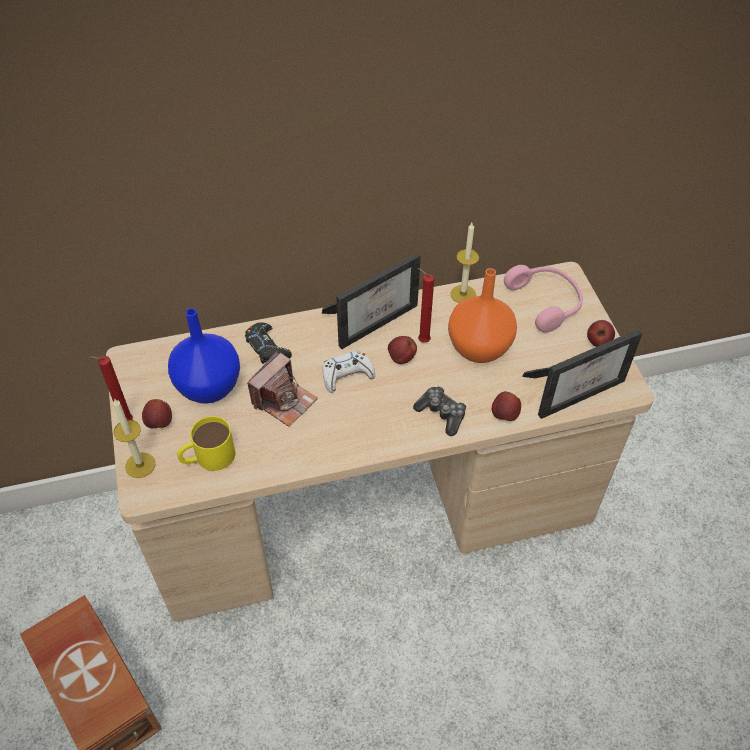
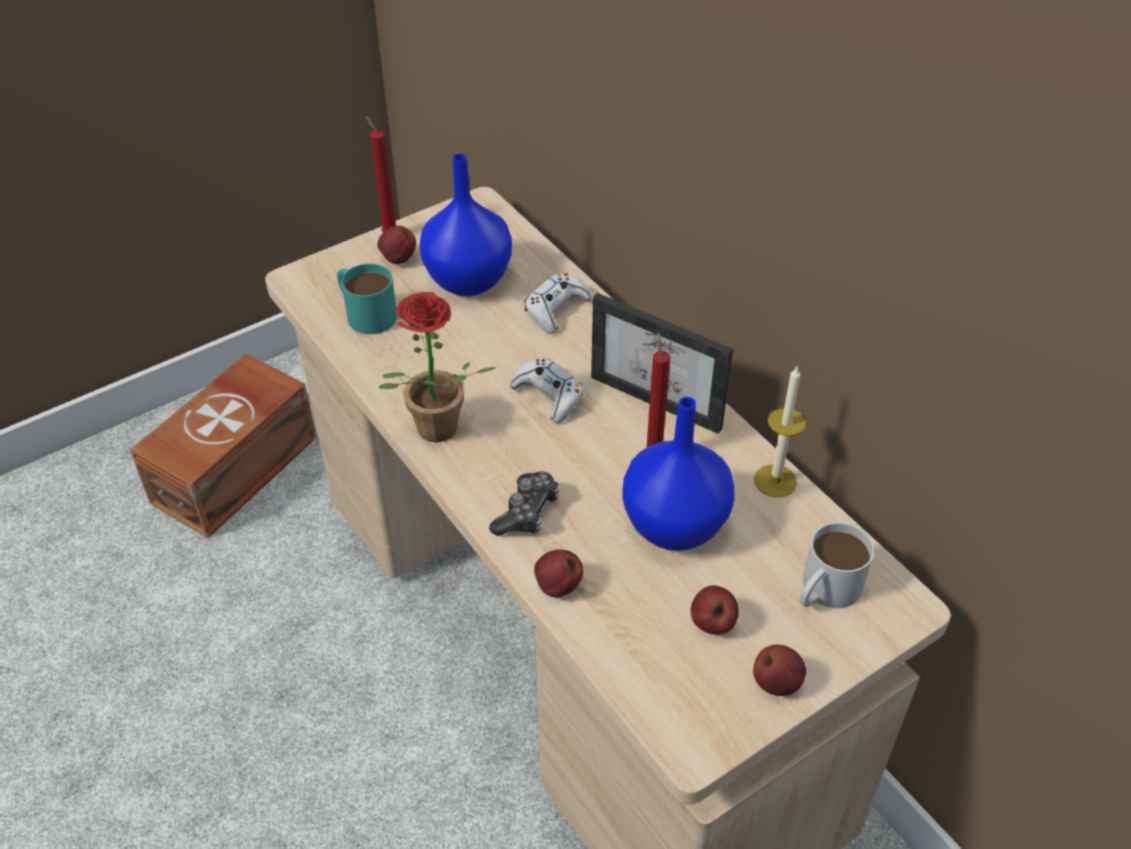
camera: 70 degrees right, 5 degrees down
candle [113,398,156,478] -> none
yellow mug [177,416,236,471] -> turquoise mug [337,263,397,334]
black game controller [245,322,292,364] -> white game controller [524,273,592,334]
camera [247,352,318,427] -> none
apple [388,336,417,364] -> apple moved to [691,585,739,634]
orange vase [448,268,517,363] -> blue vase [622,397,735,551]
pink headphones [504,265,583,332] -> white mug [800,522,874,608]
picture frame [522,329,643,419] -> none
none -> potted plant [379,292,496,443]

